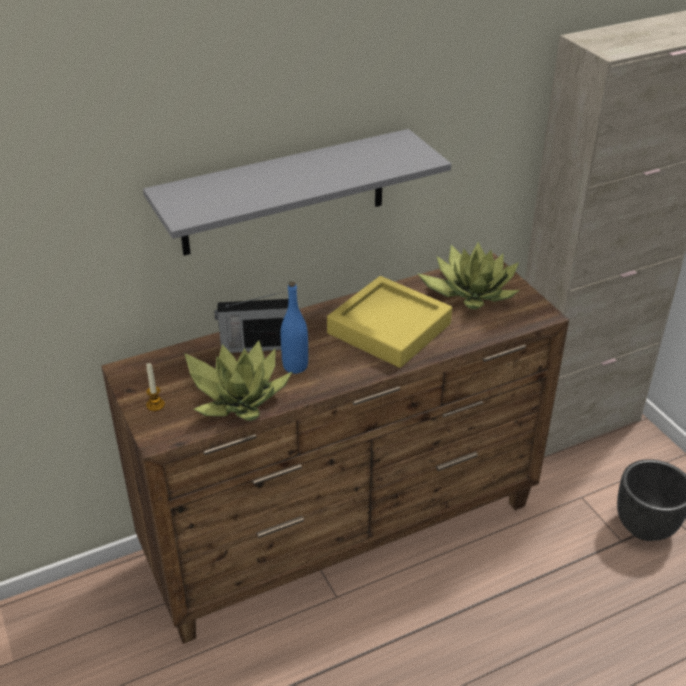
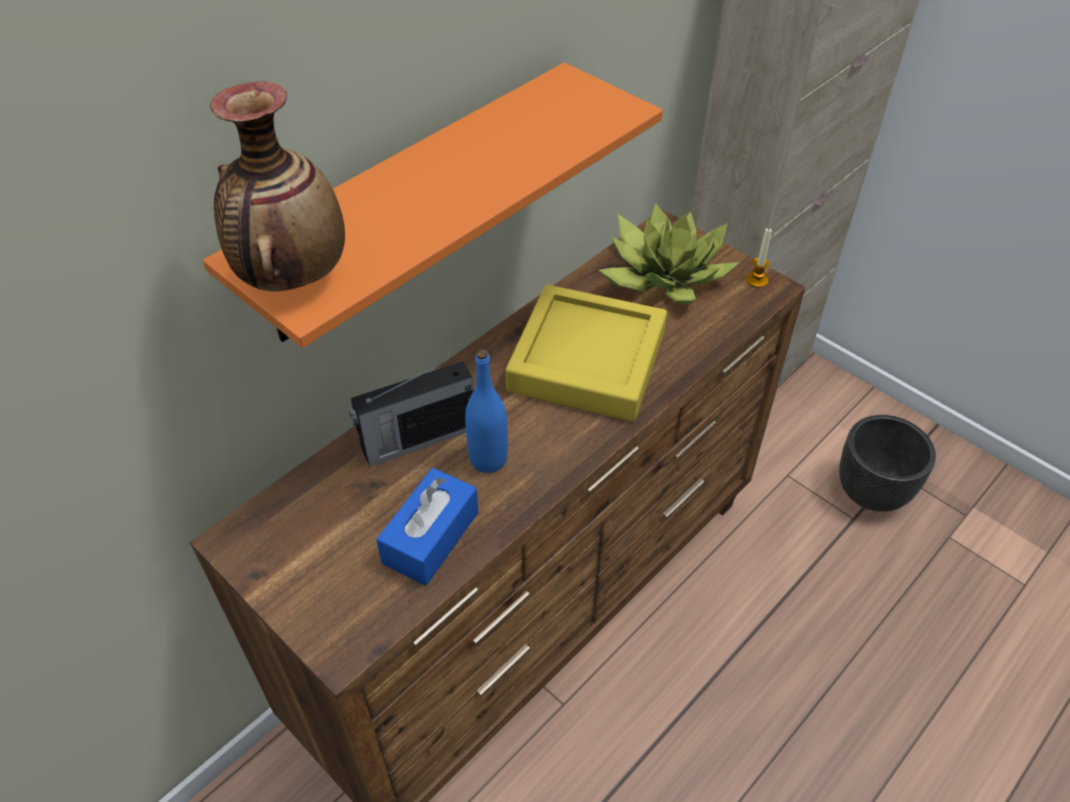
camera: 20 degrees left, 10 degrees up
grey shelf [143,129,451,256] -> orange shelf [203,63,663,348]
candle [146,363,165,411] -> candle moved to [746,228,772,288]
potted plant [184,340,293,421] -> blue tissue box [376,468,479,586]
none -> vase [210,81,345,291]

